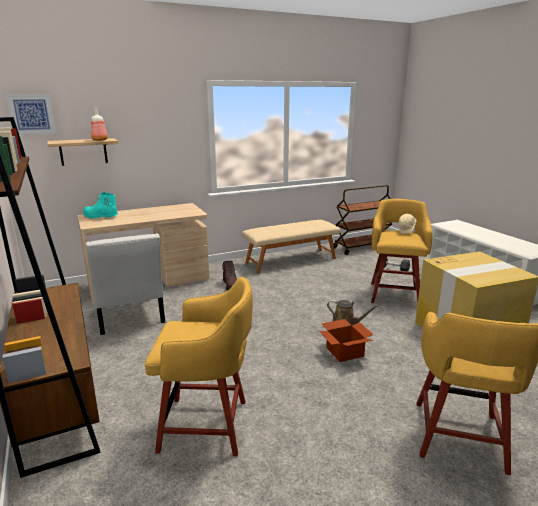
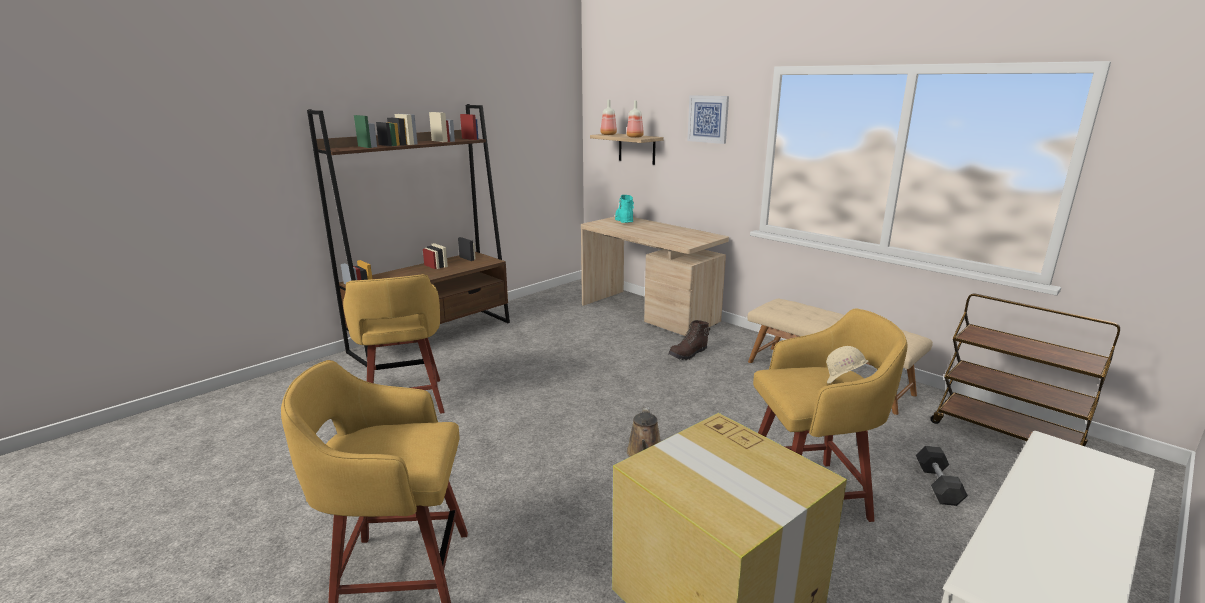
camera: 70 degrees right, 0 degrees up
picture [5,94,56,135] -> picture moved to [687,95,729,144]
white chair [85,233,165,335] -> none
cardboard box [319,319,374,362] -> none
none -> bottle [600,100,617,135]

